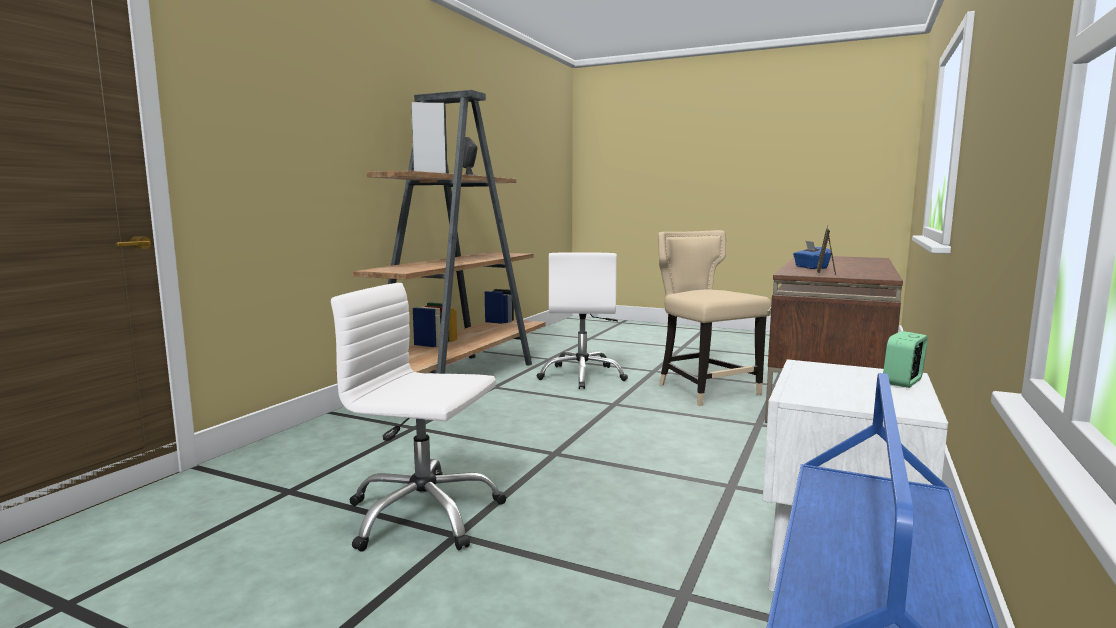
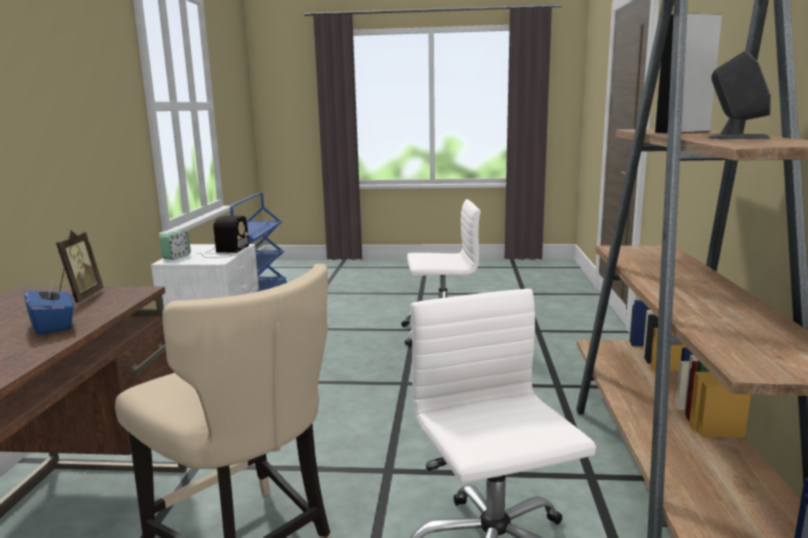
camera: 160 degrees right, 5 degrees up
none -> radio [197,216,249,258]

